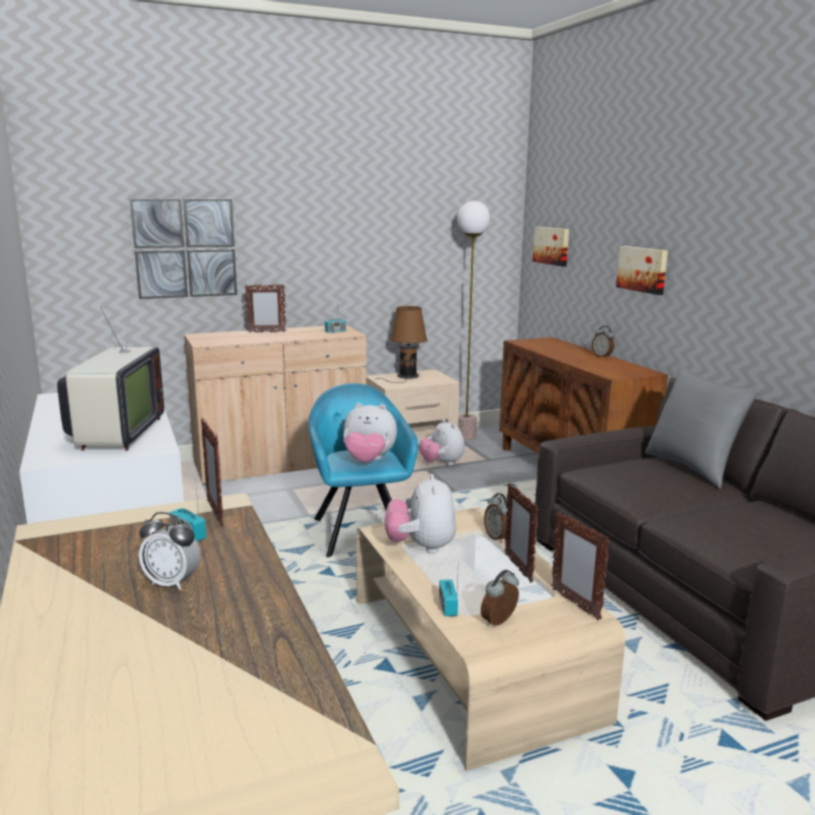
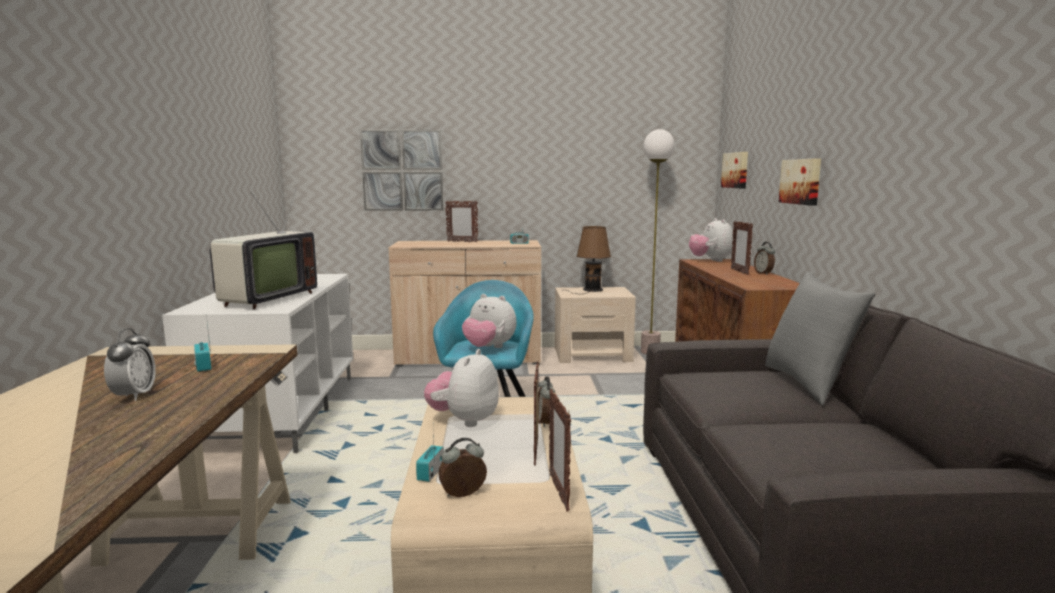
camera: 20 degrees right, 5 degrees down
alarm clock [139,512,200,590] -> alarm clock turned 135 degrees counterclockwise [104,328,156,401]
picture frame [201,418,224,527] -> picture frame moved to [731,221,753,275]
plush toy [419,419,465,466] -> plush toy moved to [689,218,733,262]

